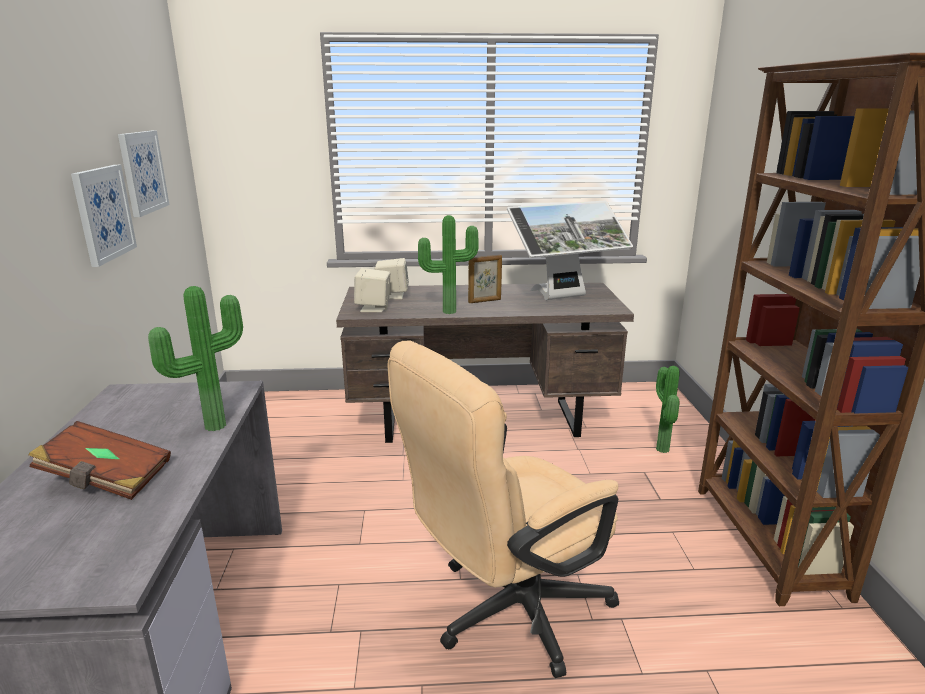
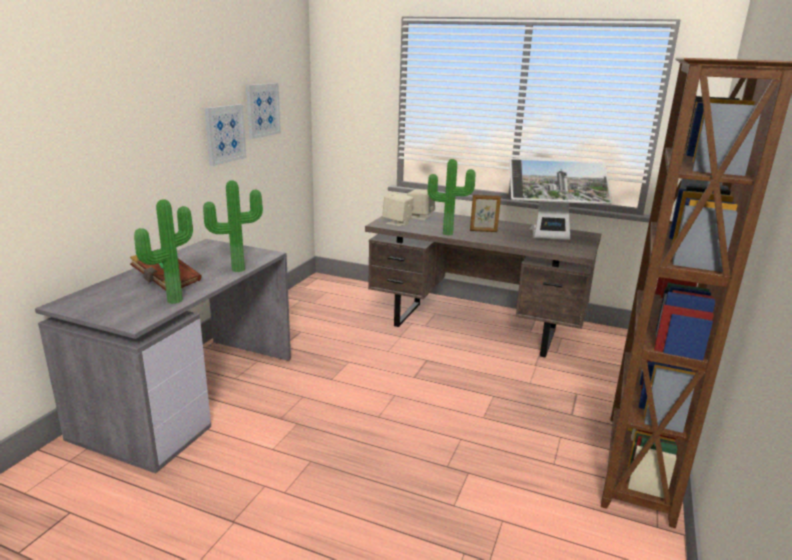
camera: 25 degrees right, 0 degrees up
beige office chair [387,340,619,678] -> none
potted plant [656,366,680,453] -> potted plant moved to [134,199,193,304]

